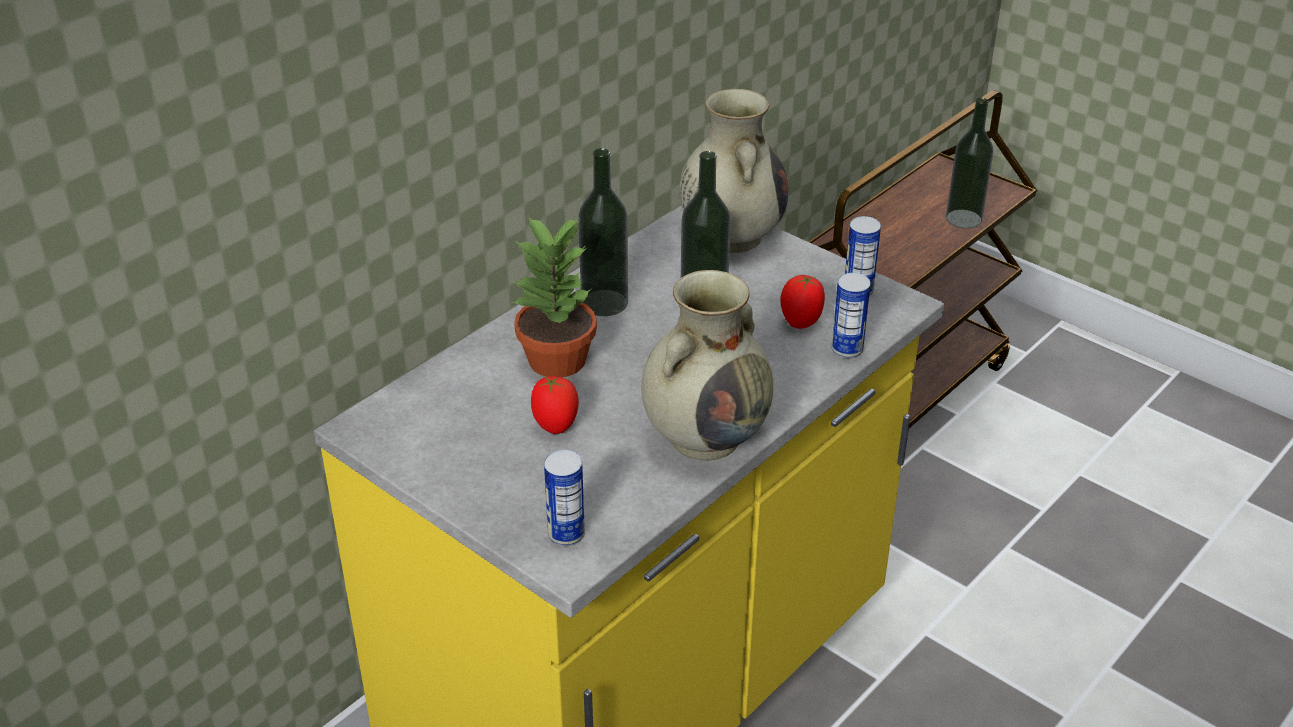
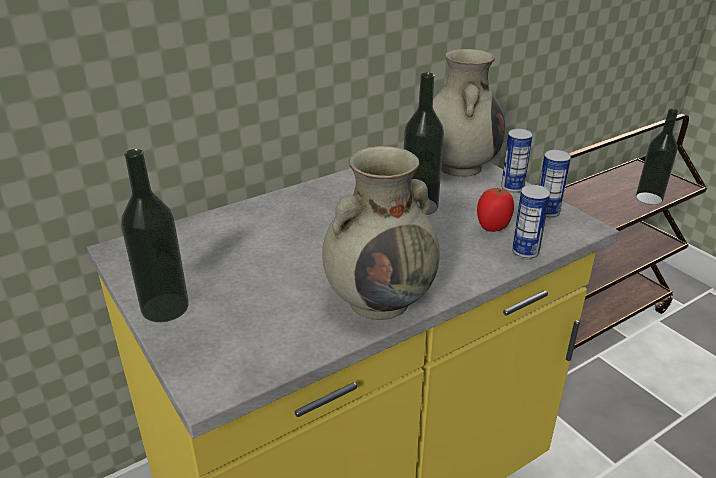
camera: 15 degrees right, 5 degrees down
potted plant [512,216,597,377] -> none
tomato [531,375,579,434] -> none
can [544,450,585,546] -> can moved to [501,129,533,193]
bottle [578,148,628,316] -> bottle moved to [121,149,189,322]

